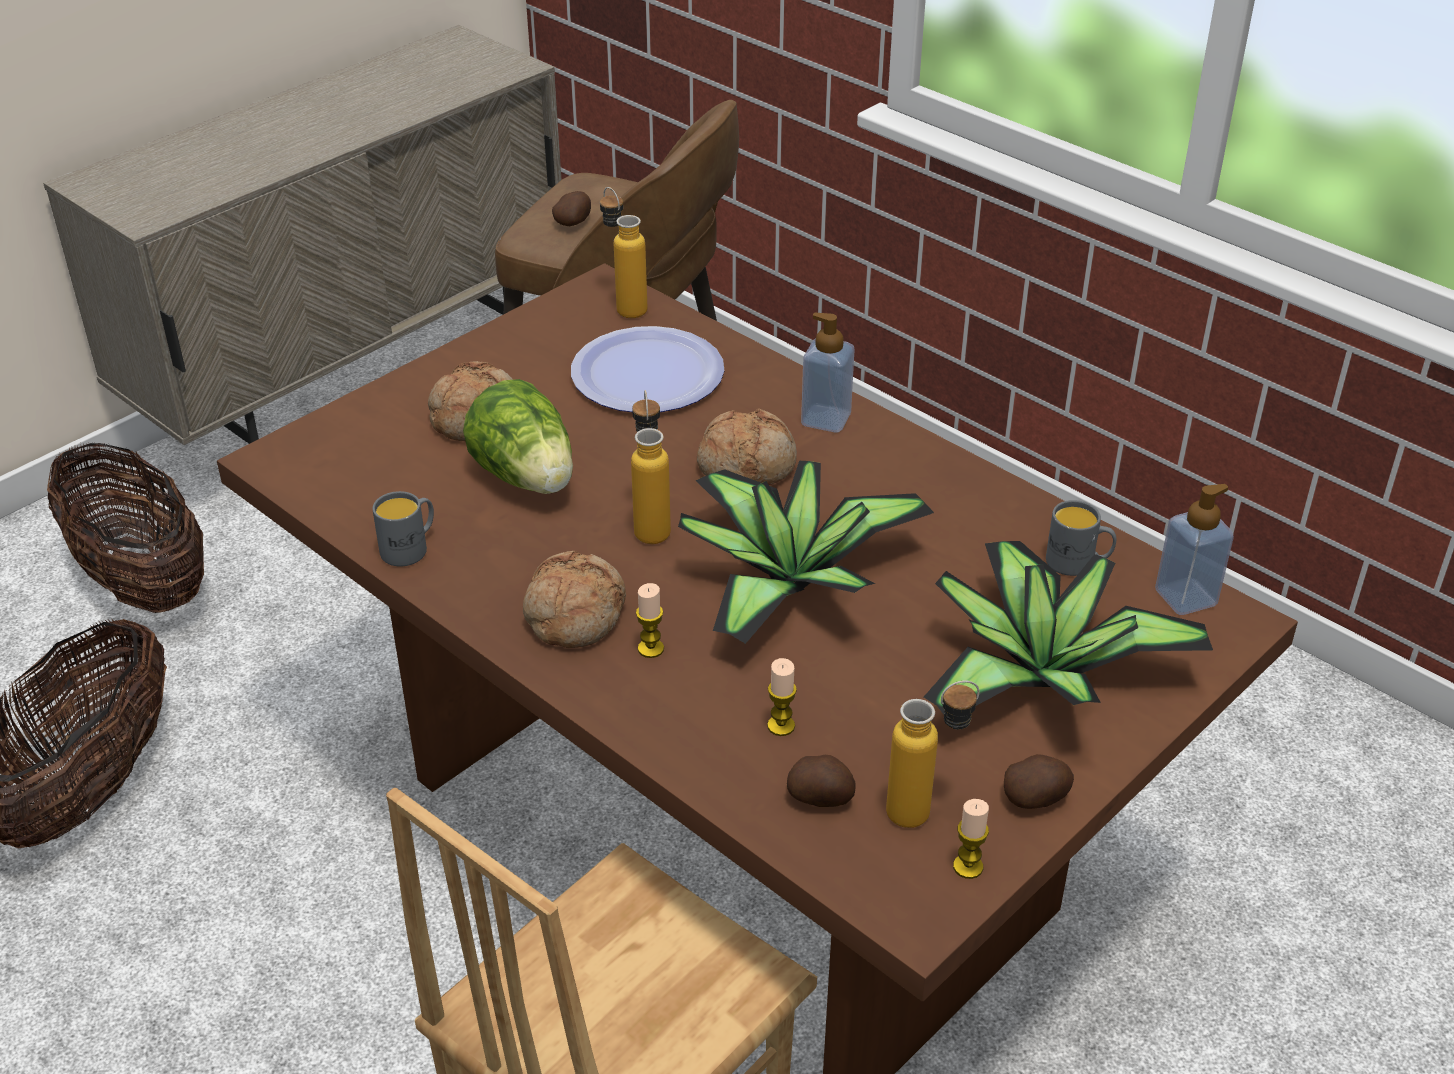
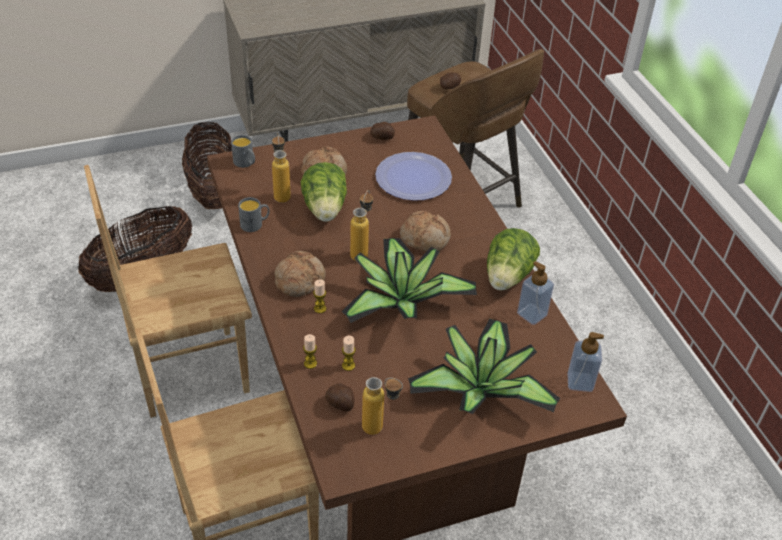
camera: 25 degrees right, 5 degrees up
bottle [600,187,647,318] -> bottle moved to [272,133,291,203]
soap dispenser [801,313,855,433] -> soap dispenser moved to [517,261,554,325]
candle [953,799,989,879] -> candle moved to [303,334,317,369]
potato [1004,754,1074,809] -> potato moved to [370,122,395,140]
grey mug [1046,500,1116,576] -> grey mug moved to [231,135,255,168]
none -> brown chair [84,165,252,418]
none -> lettuce [487,228,540,291]

